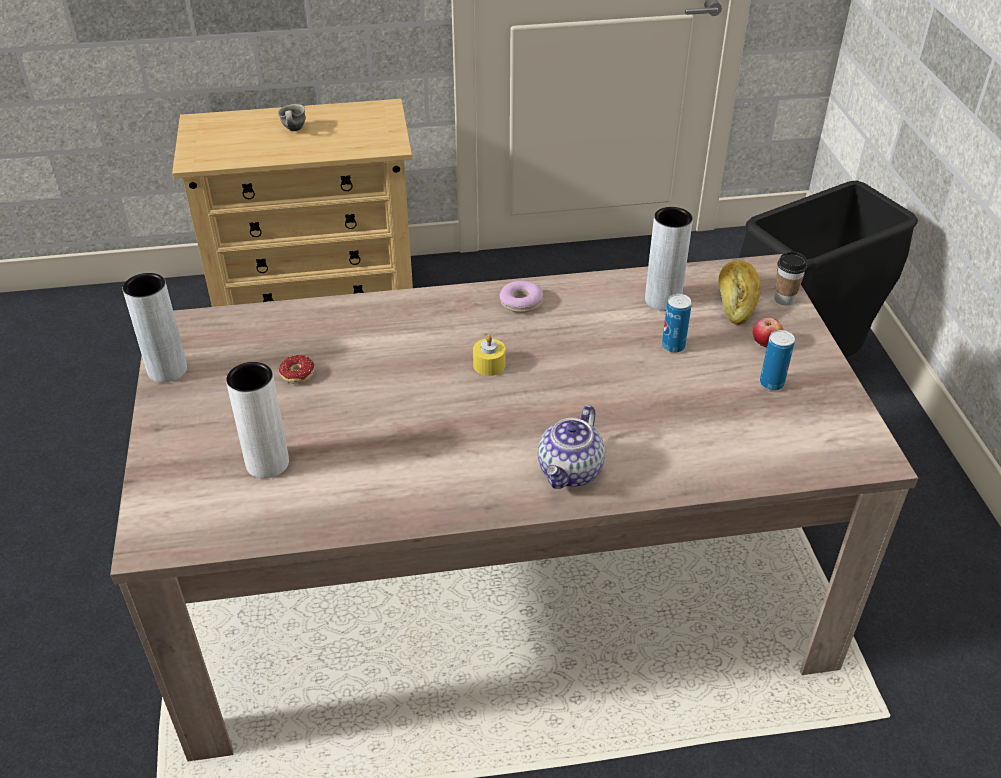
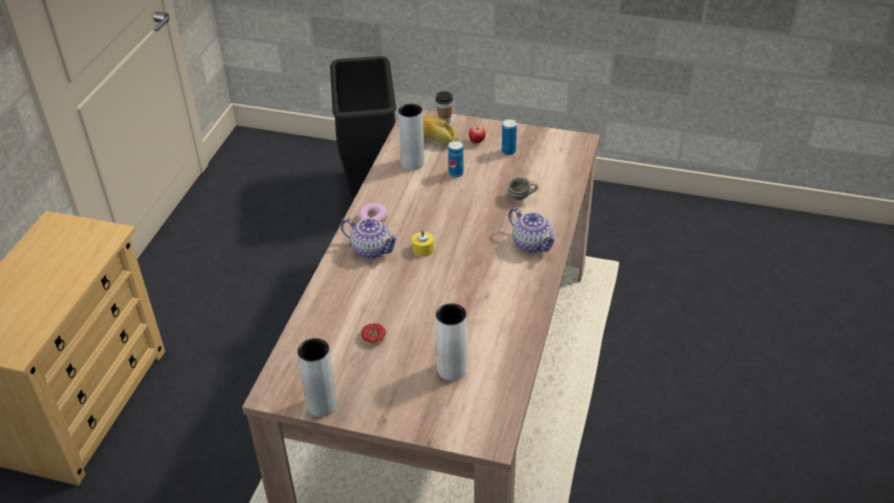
camera: 65 degrees left, 0 degrees up
grey mug [278,104,306,131] -> grey mug moved to [507,176,538,200]
none -> teapot [341,218,400,259]

